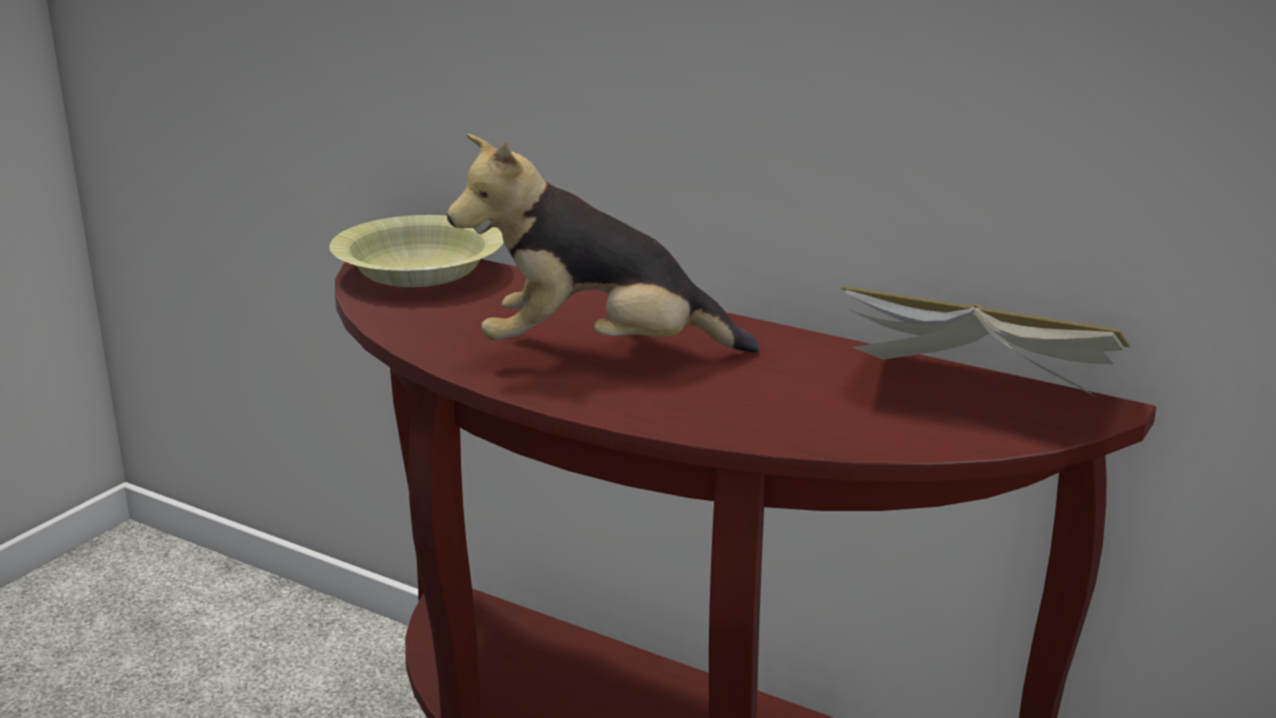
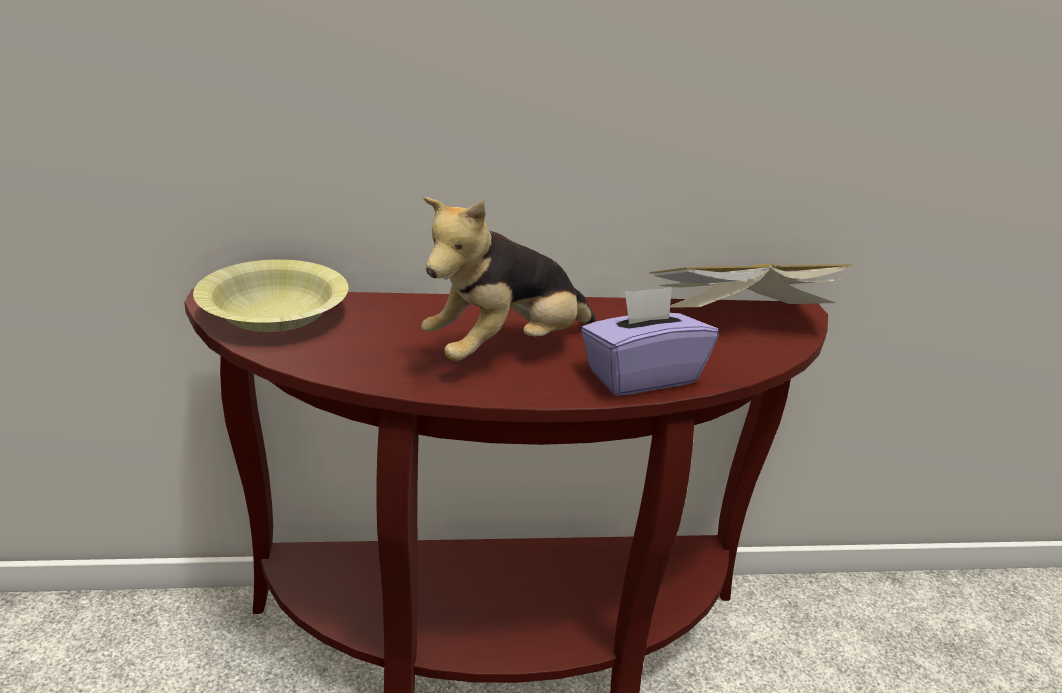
camera: 40 degrees left, 5 degrees up
none -> purple tissue box [581,287,718,396]

